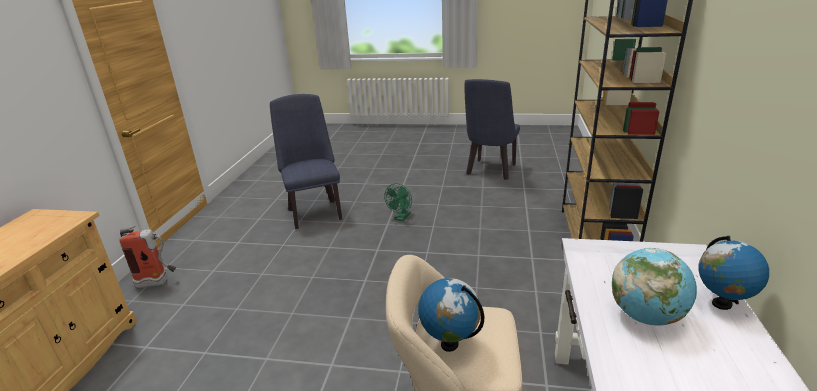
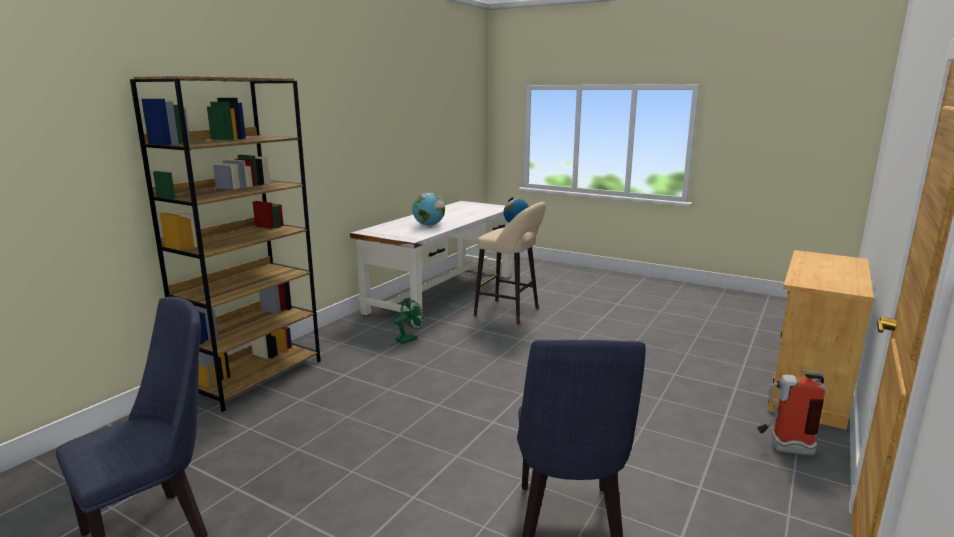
camera: 160 degrees left, 10 degrees down
green fan [384,183,412,221] -> green fan moved to [393,298,424,344]
globe [698,236,769,310] -> none

